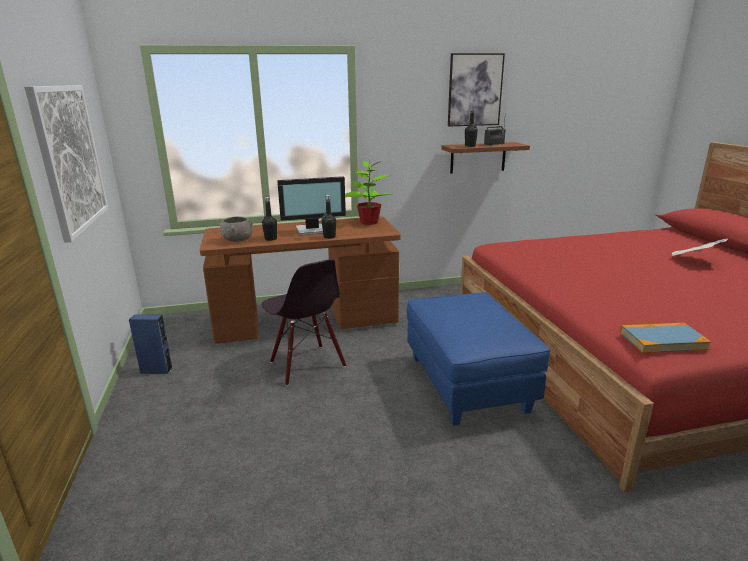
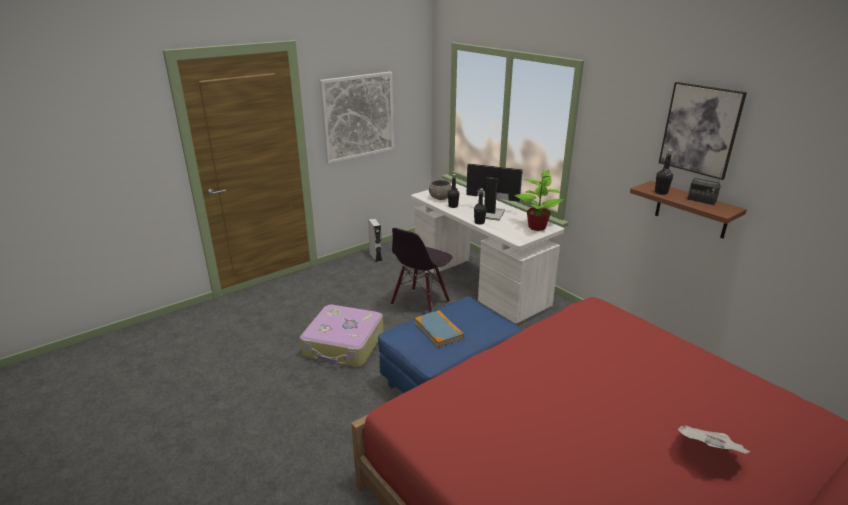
camera: 65 degrees right, 5 degrees up
blue speaker [129,315,173,374] -> grey speaker [368,218,382,262]
brown desk [200,216,401,344] -> white desk [411,183,564,324]
monitor [277,176,346,235] -> monitor turned 150 degrees clockwise [466,163,523,221]
book [620,323,711,353] -> book moved to [415,310,464,348]
none -> suitcase [300,305,383,367]

